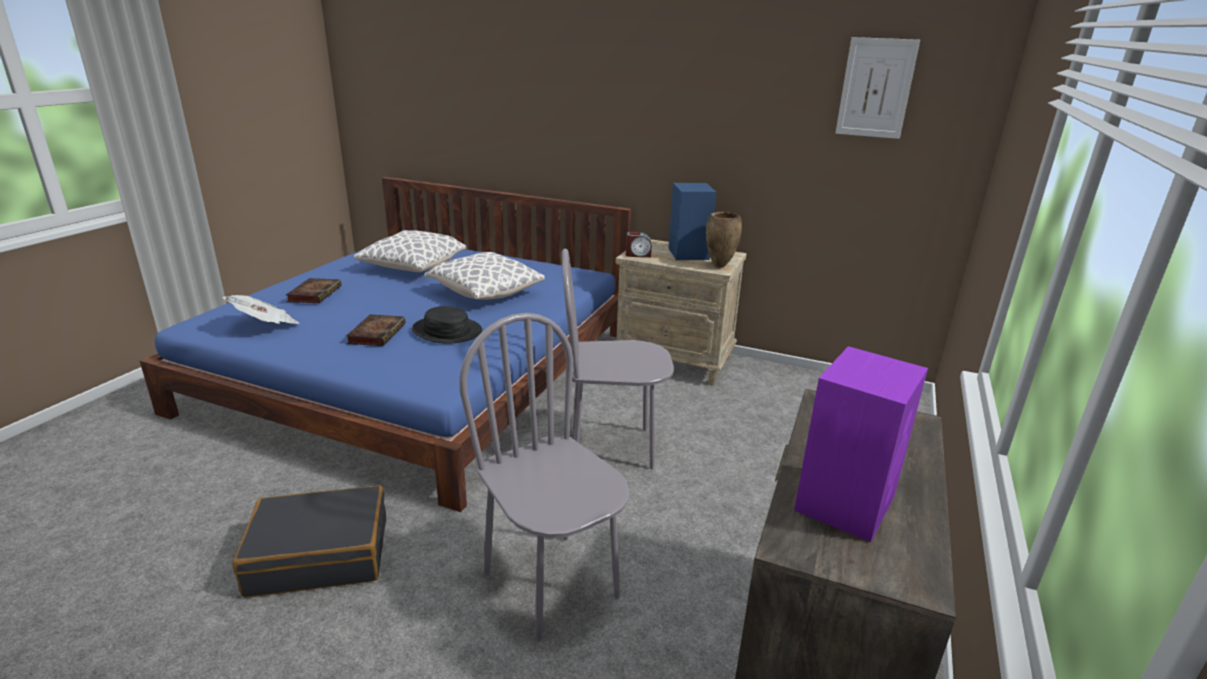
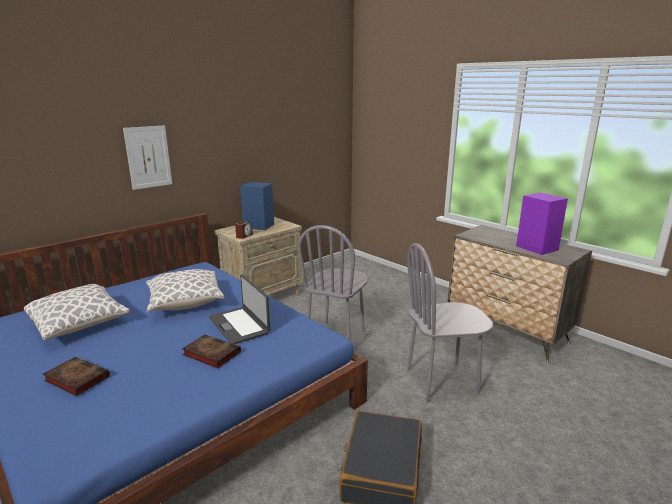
camera: 65 degrees left, 5 degrees down
newspaper [222,295,299,324] -> none
black hat [412,306,482,344] -> laptop [209,274,270,344]
brown vase [706,212,742,268] -> none
picture [835,37,920,139] -> picture moved to [123,125,172,190]

